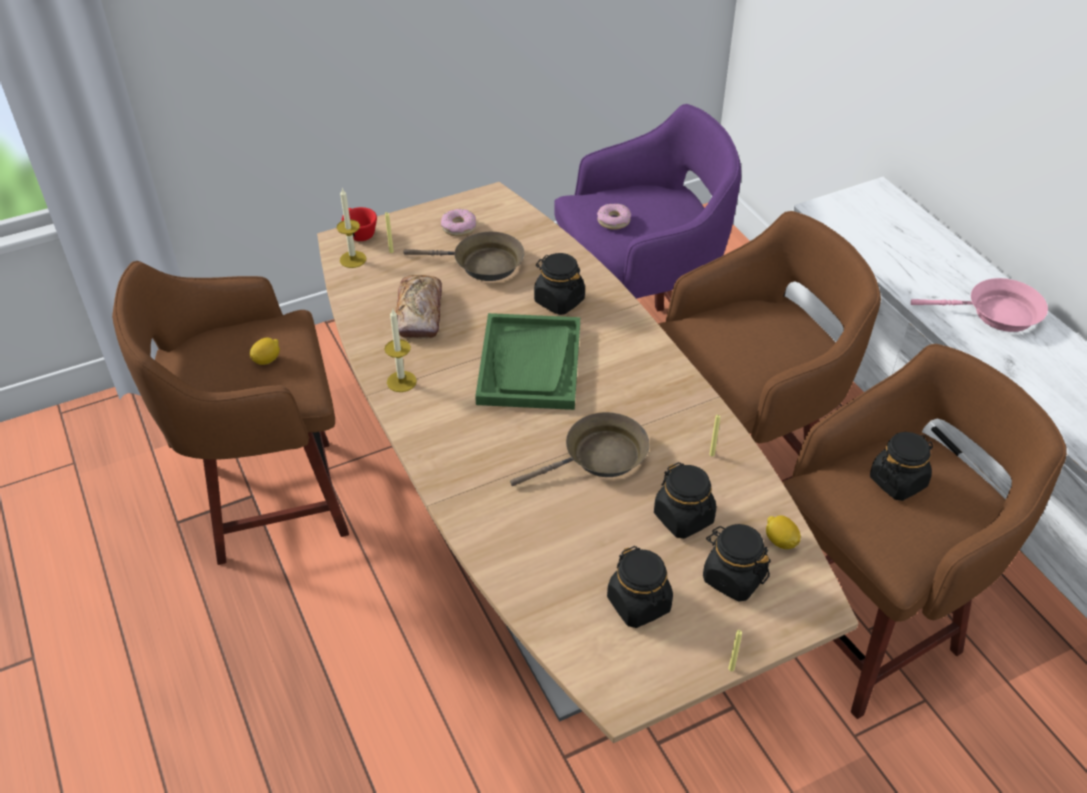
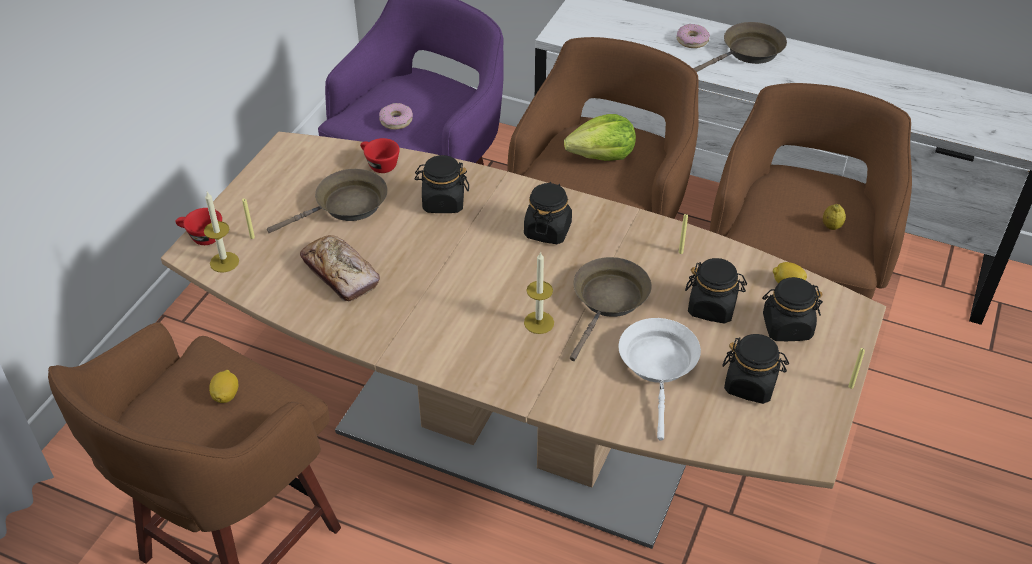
camera: 40 degrees left, 0 degrees up
candle [384,309,417,392] -> candle moved to [524,251,554,334]
donut [441,209,476,236] -> donut moved to [676,24,710,48]
green tray [475,313,580,410] -> none
black jar [870,432,933,501] -> black jar moved to [524,182,572,244]
pink frying pan [911,278,1048,332] -> brown frying pan [693,22,787,72]
none -> red cup [360,138,400,173]
none -> lettuce [564,114,636,161]
none -> white frying pan [619,318,701,440]
none -> lemon [823,204,846,230]

